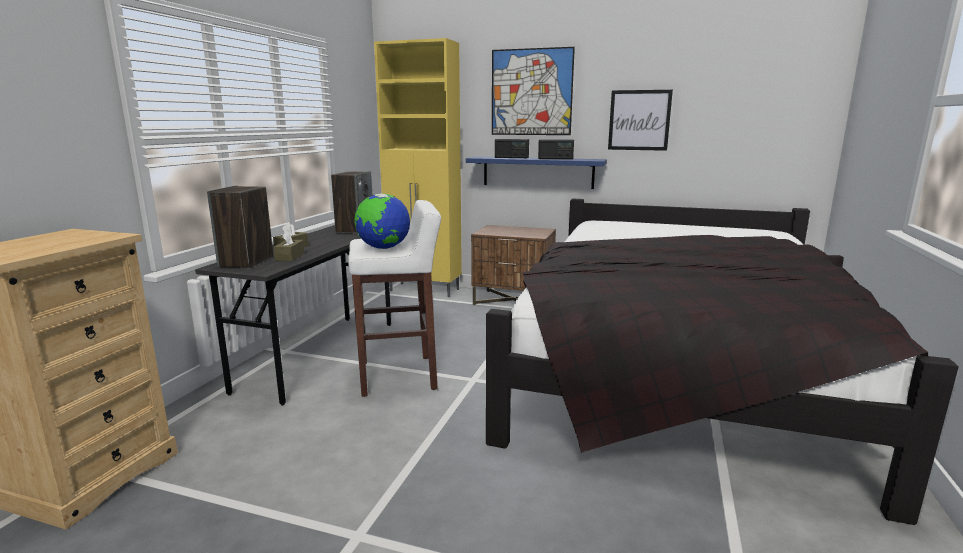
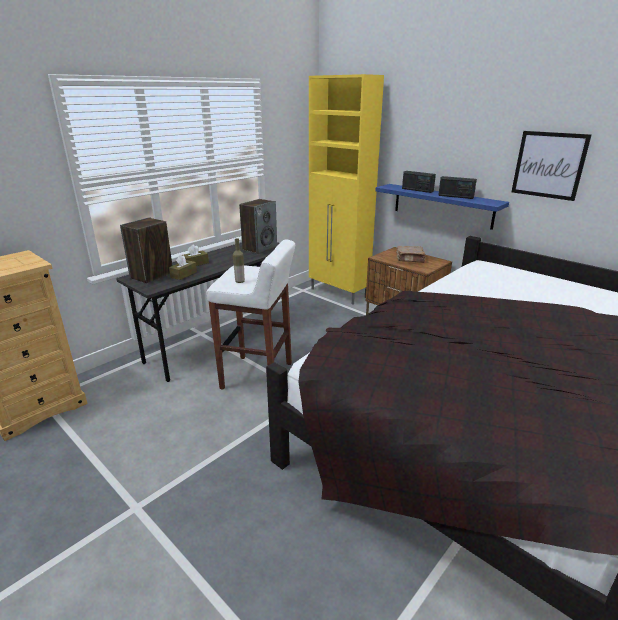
camera: 25 degrees right, 10 degrees up
globe [354,194,410,249] -> bottle [233,238,245,283]
picture [492,47,575,135] -> none
none -> brown book [396,246,425,263]

